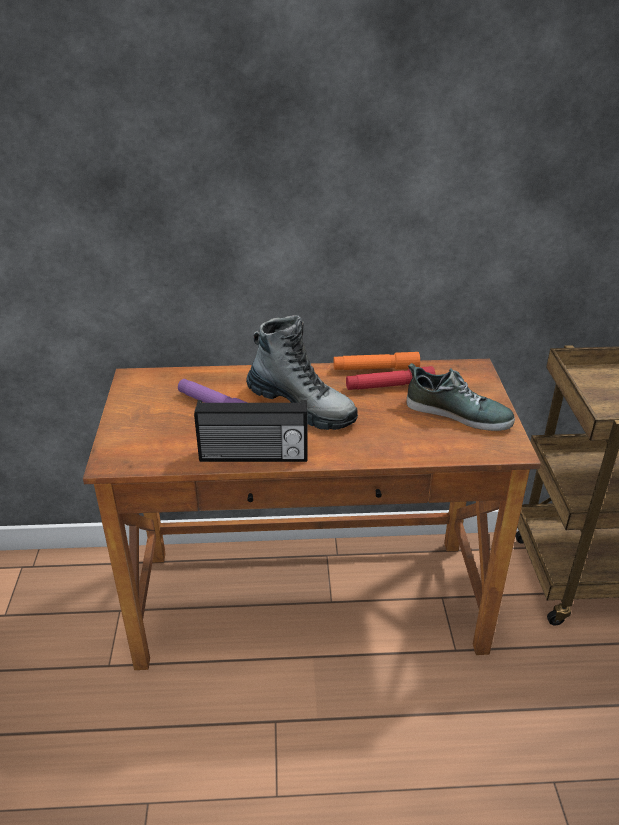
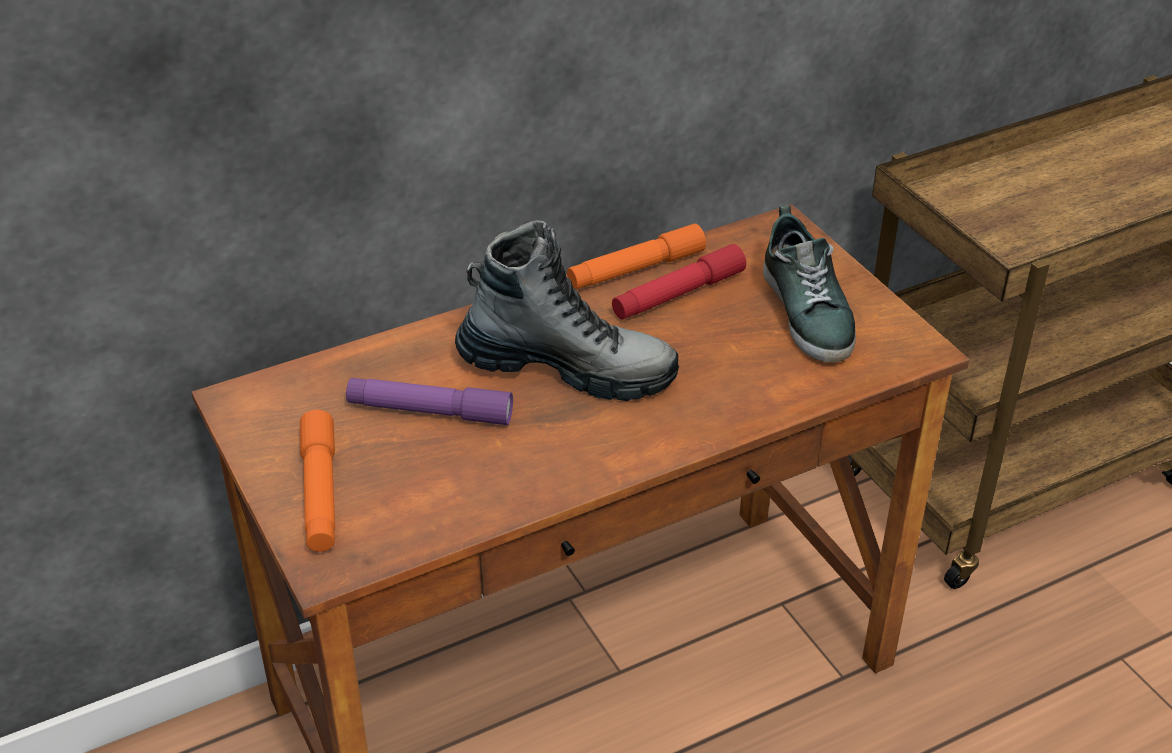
camera: 25 degrees left, 5 degrees up
radio [194,400,308,462] -> none
shoe [406,363,515,431] -> shoe turned 75 degrees clockwise [763,205,856,362]
none -> orange flashlight [300,410,335,552]

